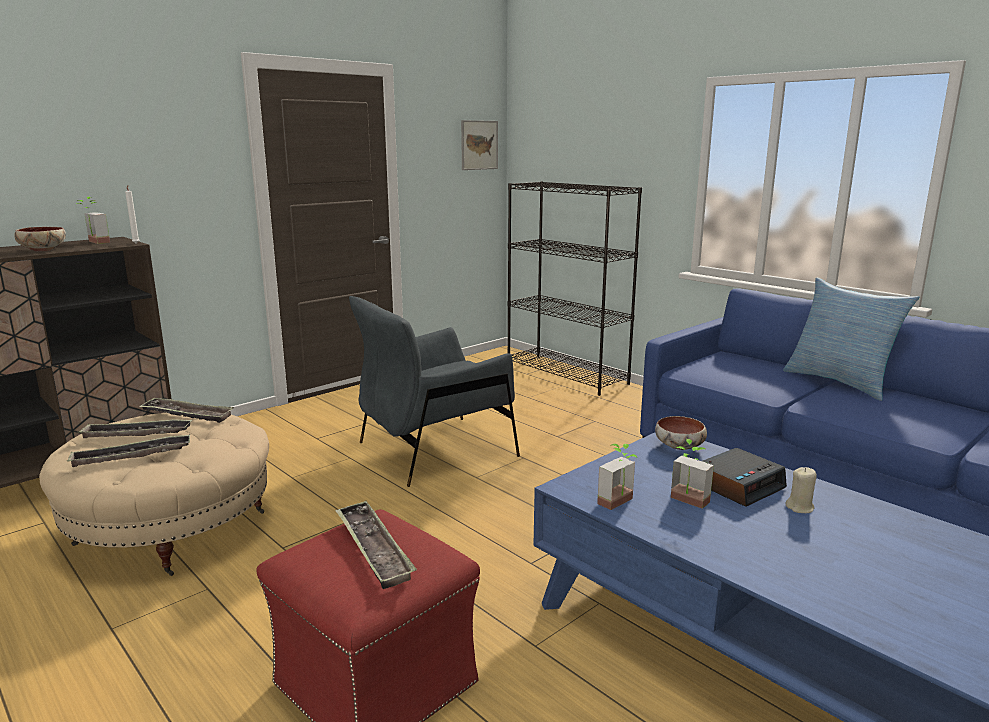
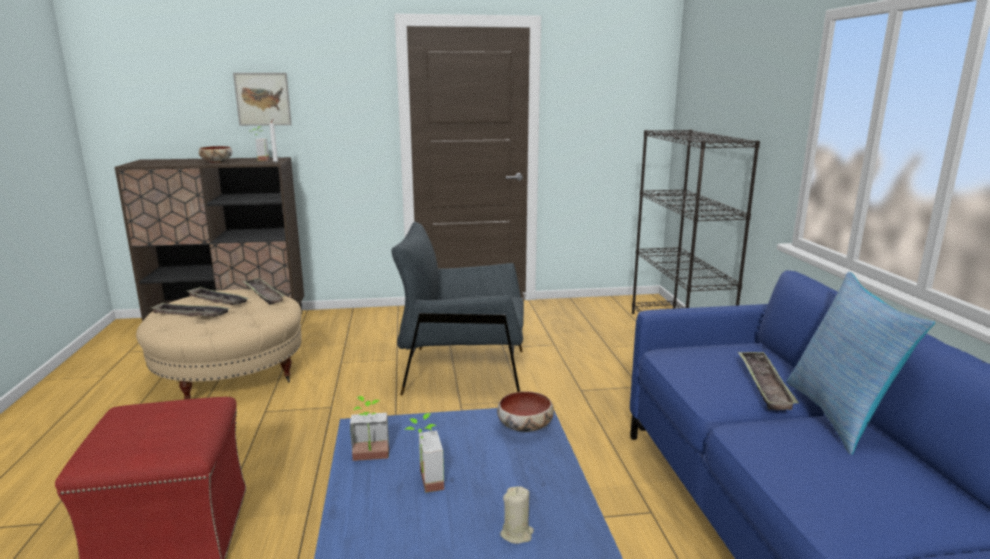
camera: 35 degrees right, 0 degrees up
tray [335,501,417,589] -> tray moved to [738,351,799,410]
picture [461,120,498,170] -> picture moved to [233,73,292,126]
alarm clock [703,448,787,507] -> none

